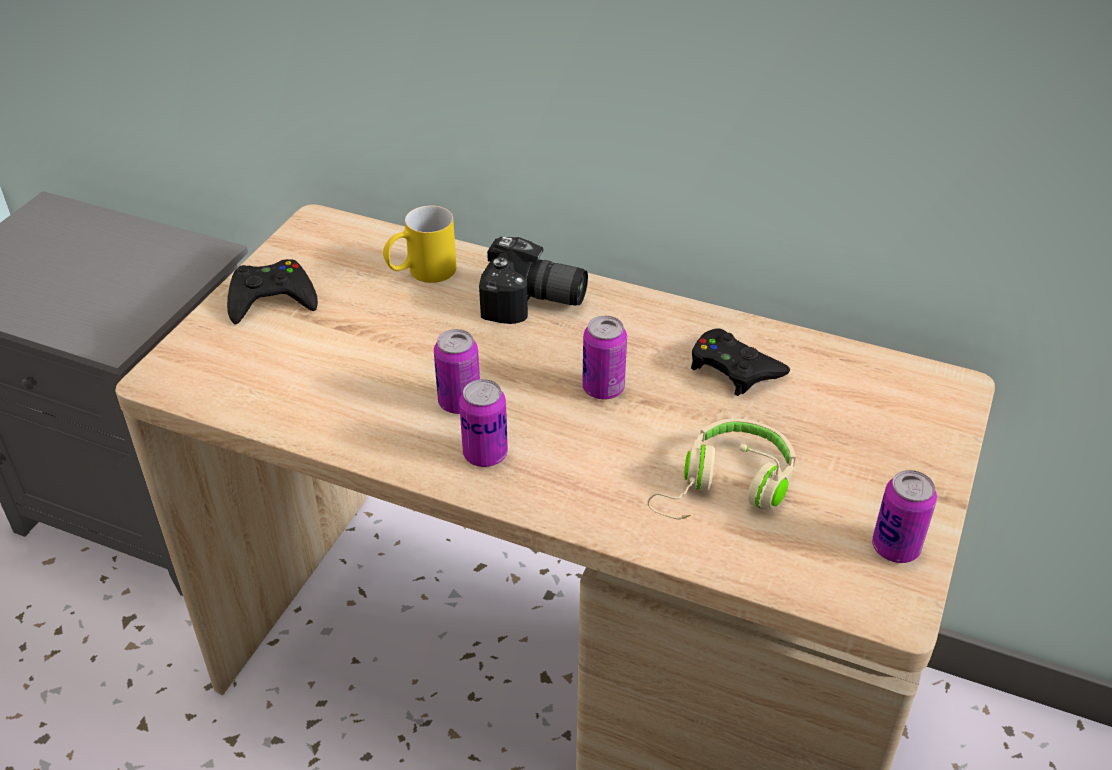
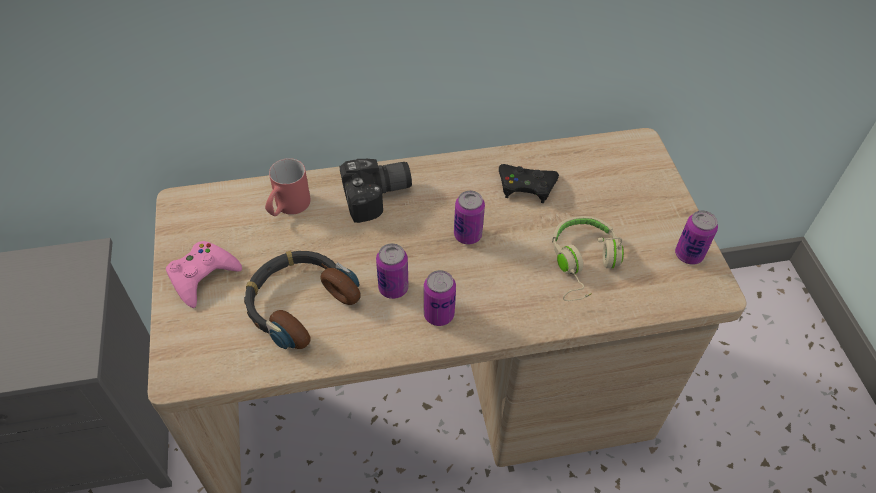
camera: 35 degrees left, 10 degrees up
black game controller [227,259,318,324] -> pink game controller [166,241,242,308]
yellow mug [383,205,457,283] -> red mug [265,158,311,216]
none -> headphones [244,251,361,349]

